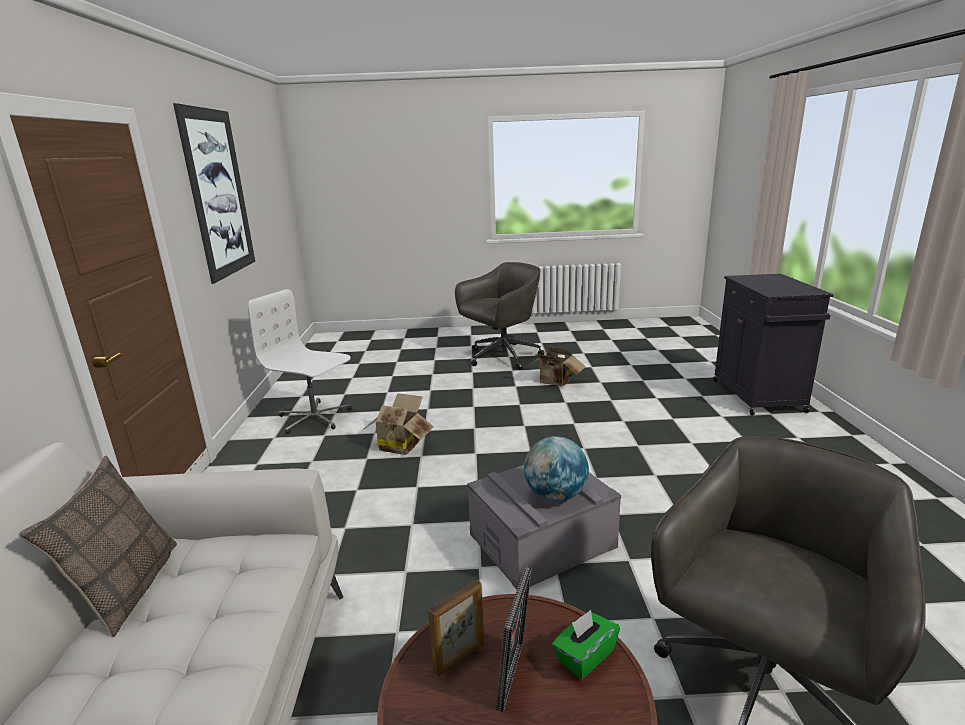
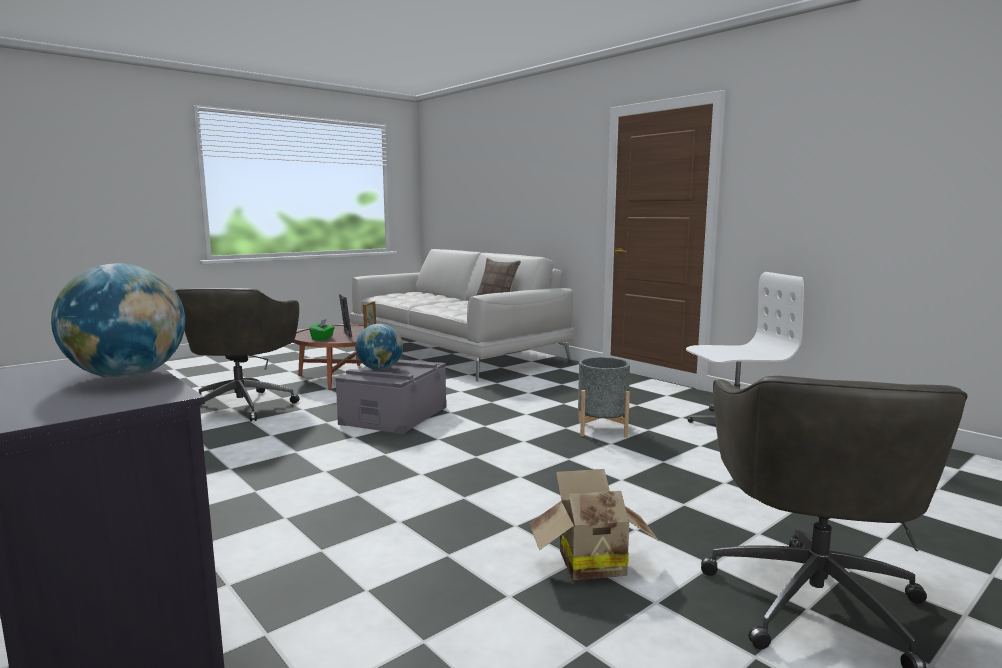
camera: 140 degrees right, 10 degrees down
picture [173,103,255,284] -> none
cardboard box [361,393,434,455] -> grey planter [578,357,630,438]
none -> globe [51,264,185,378]

